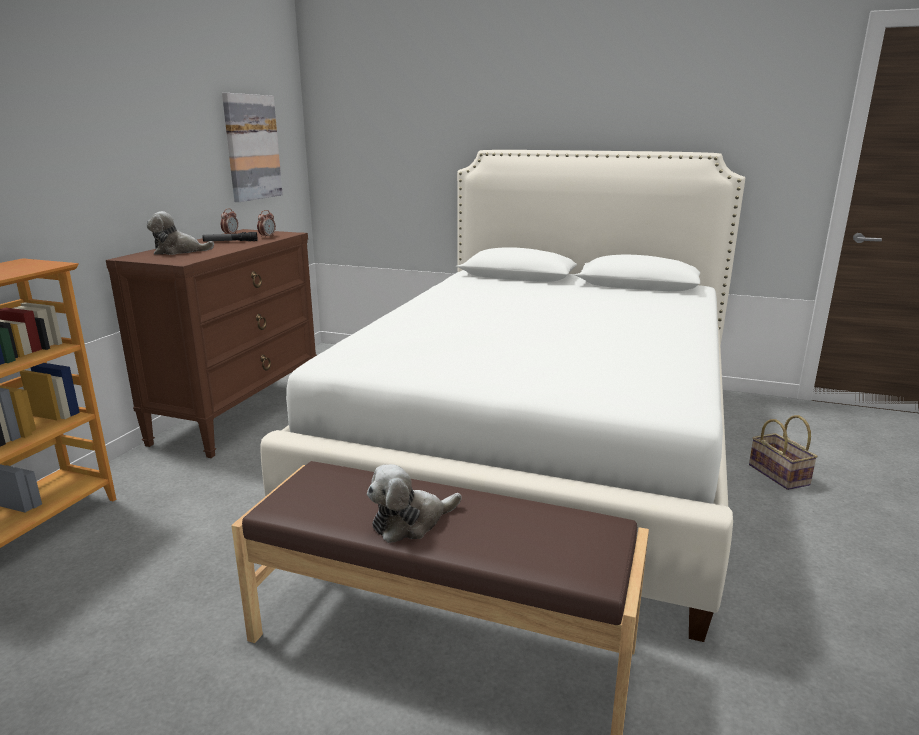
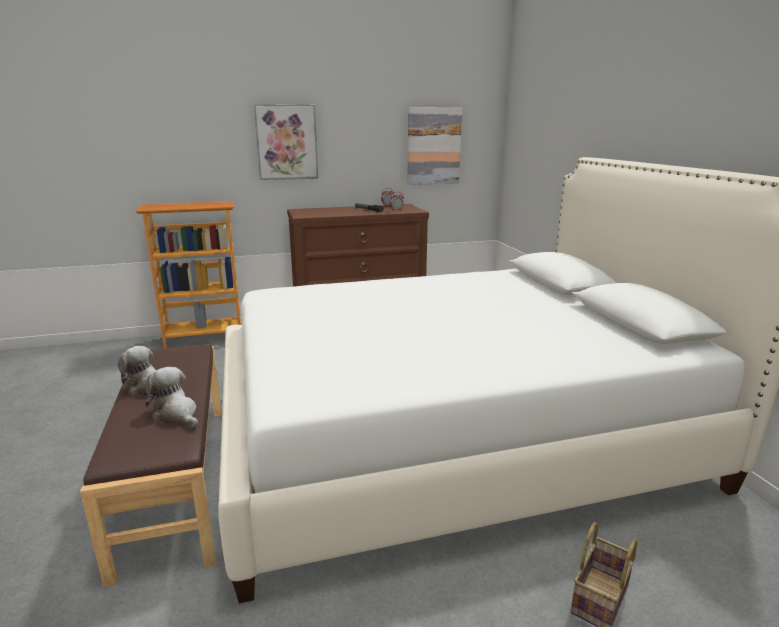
camera: 55 degrees right, 0 degrees up
plush toy [147,211,214,255] -> plush toy moved to [145,367,198,428]
none -> picture [254,104,318,180]

